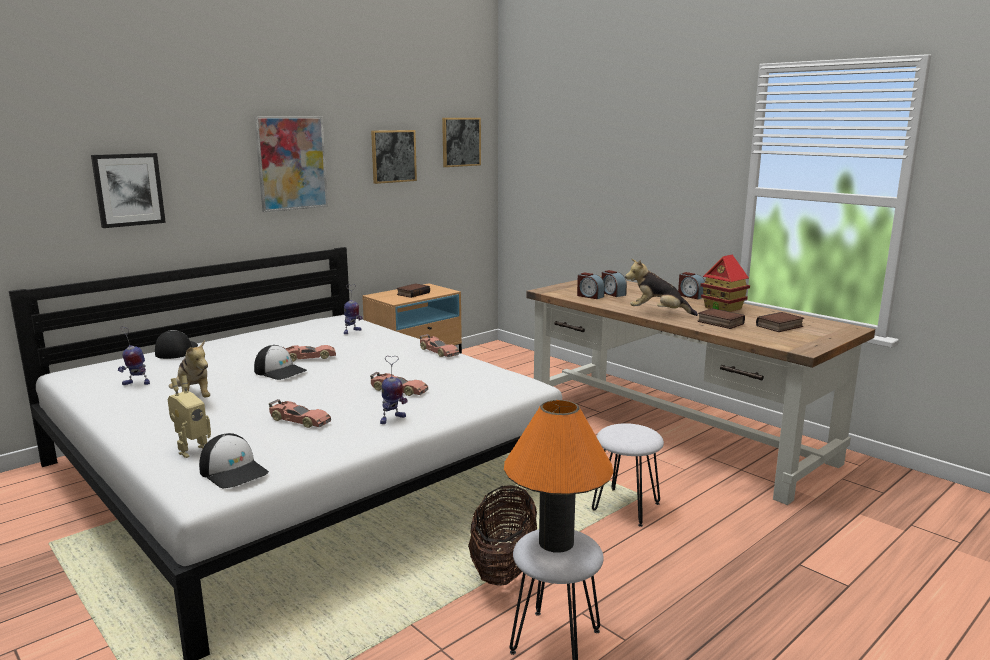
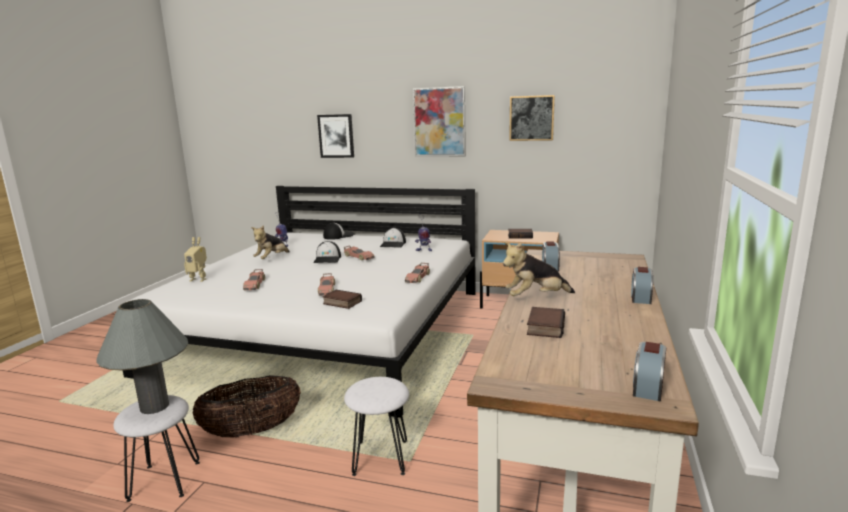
camera: 60 degrees right, 0 degrees up
cap [199,433,269,489] -> cap moved to [380,228,406,248]
toy robot [380,356,408,424] -> none
picture [442,118,481,167] -> none
orange table lamp [504,400,614,553] -> grey table lamp [96,299,188,414]
alarm clock [602,270,627,297] -> alarm clock moved to [633,342,666,401]
plush toy [625,259,698,316] -> plush toy turned 90 degrees counterclockwise [503,242,575,296]
toy house [700,255,750,312] -> none
book [756,312,804,332] -> book moved to [323,290,362,309]

